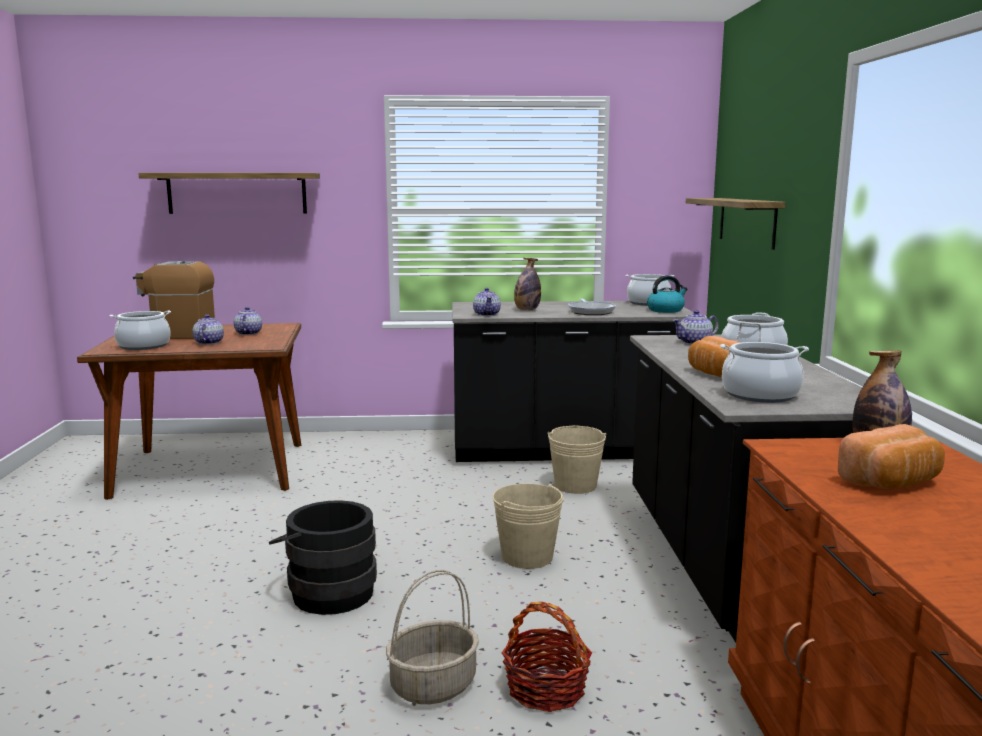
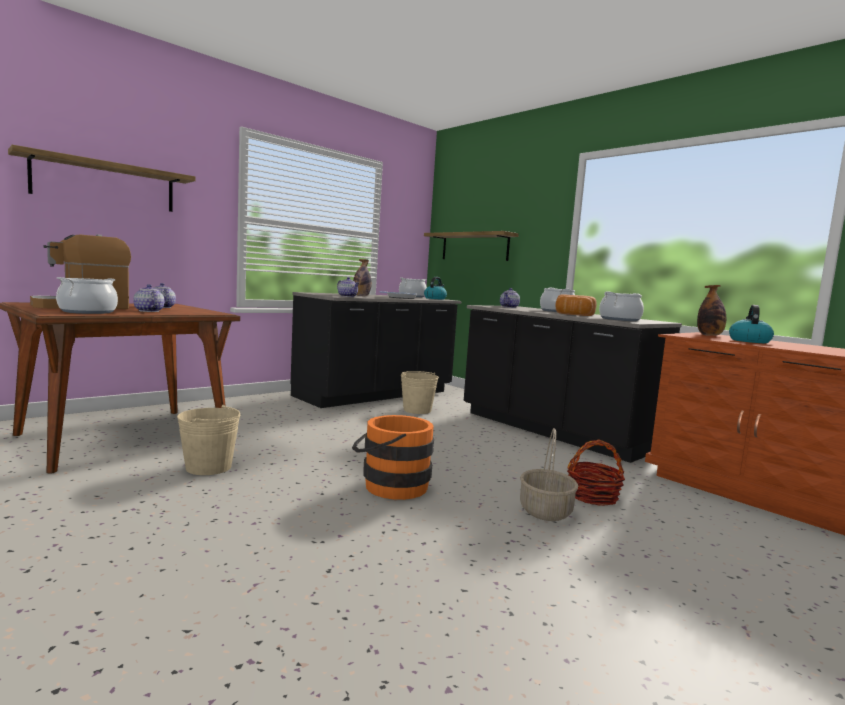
camera: 40 degrees left, 5 degrees down
black bucket [269,500,377,615] -> orange bucket [352,415,434,500]
beige bucket [492,483,564,569] -> beige bucket moved to [177,405,240,475]
bread [838,424,945,489] -> kettle [729,305,774,343]

